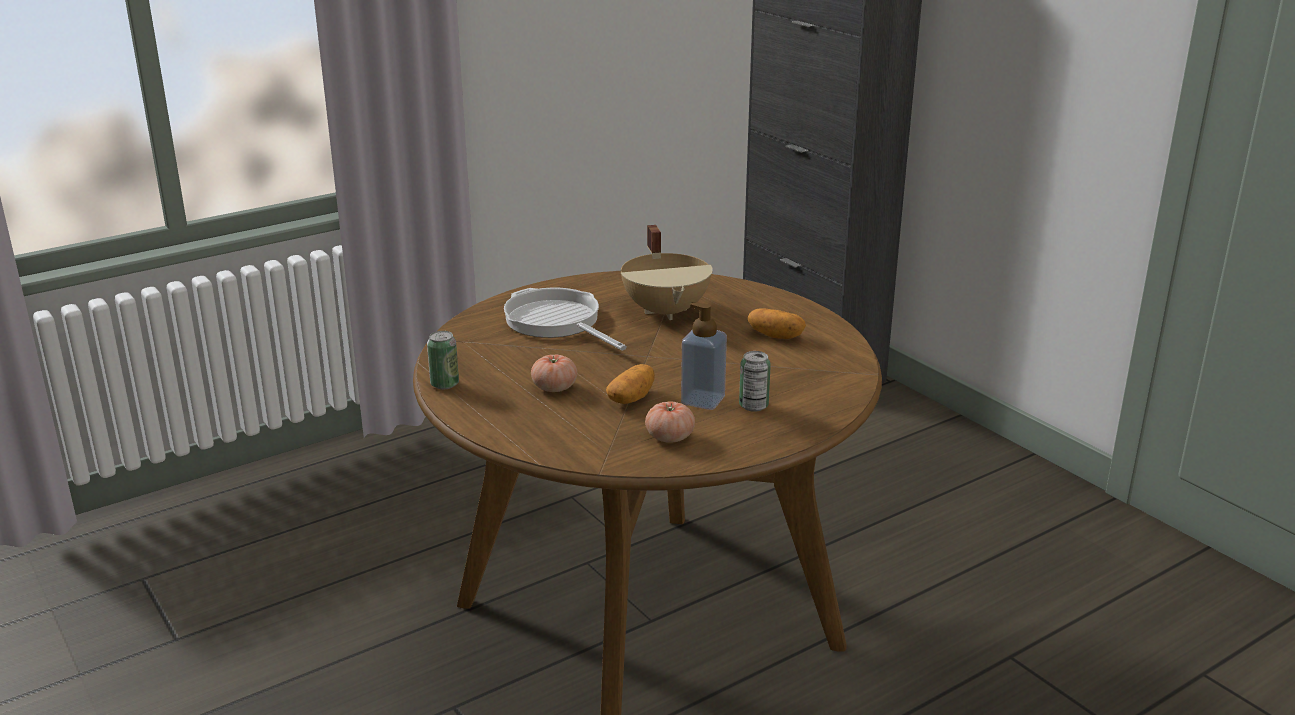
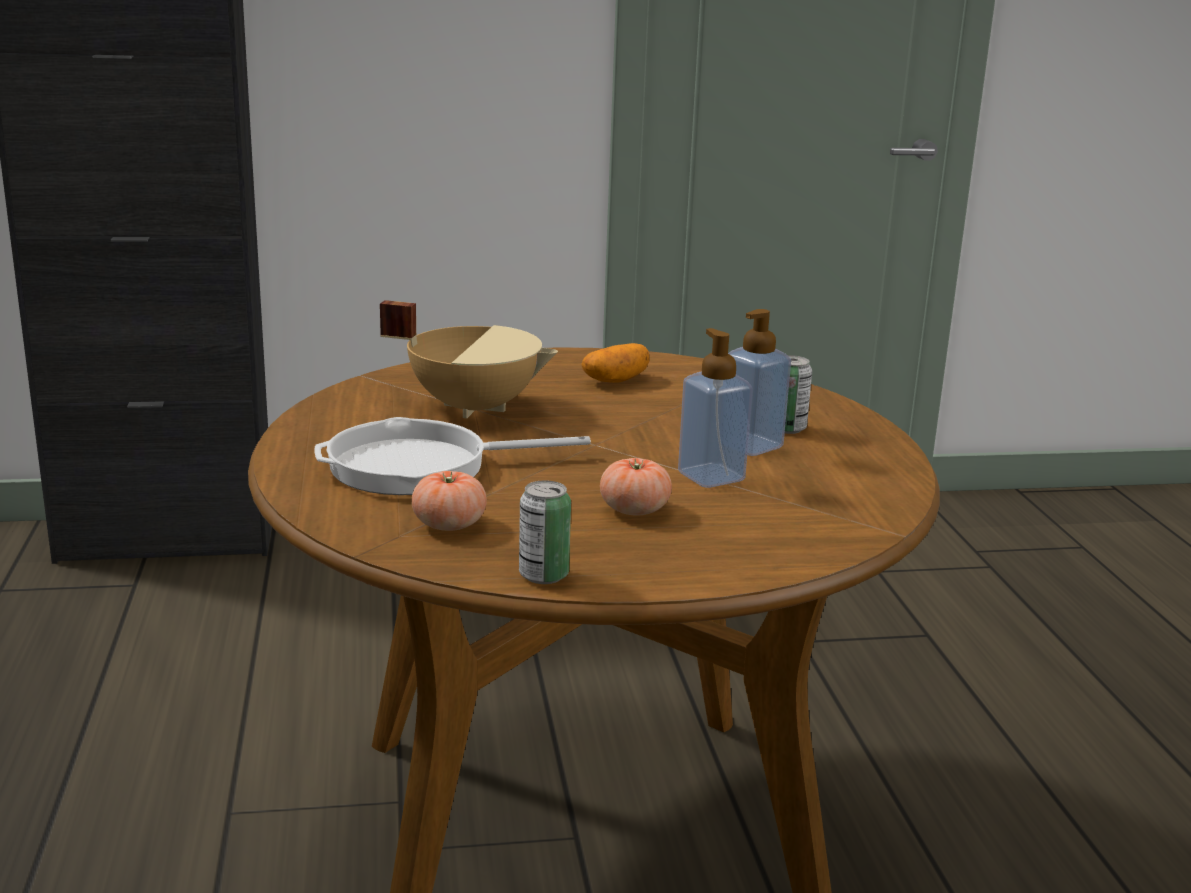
camera: 65 degrees left, 5 degrees down
potato [606,364,655,404] -> soap dispenser [678,328,753,488]
tomato [645,401,695,443] -> tomato moved to [412,471,487,531]

